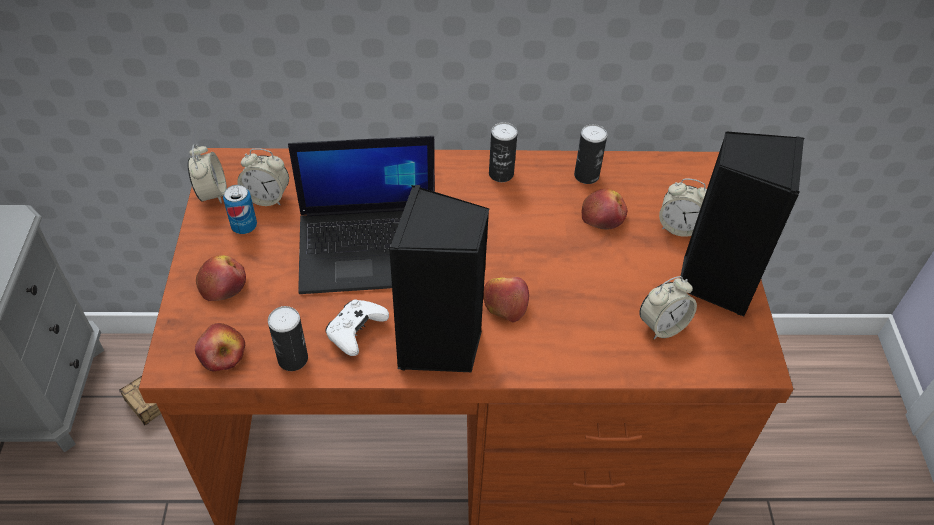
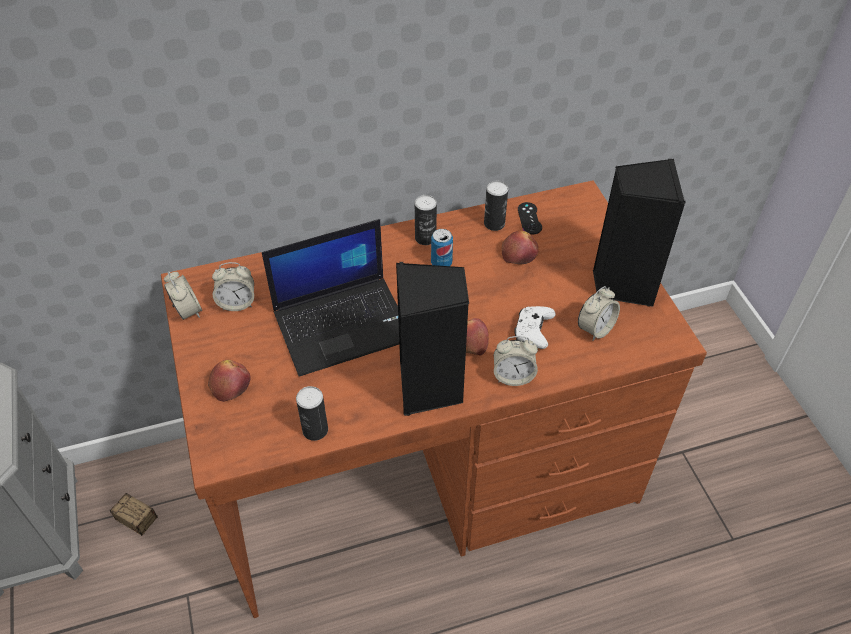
camera: 15 degrees left, 0 degrees up
apple [195,323,245,372] -> none
can [223,185,257,234] -> can moved to [431,229,453,266]
white game controller [325,299,389,356] -> white game controller moved to [515,306,556,349]
alarm clock [659,179,707,237] -> alarm clock moved to [494,336,538,386]
none -> black game controller [518,202,542,234]

